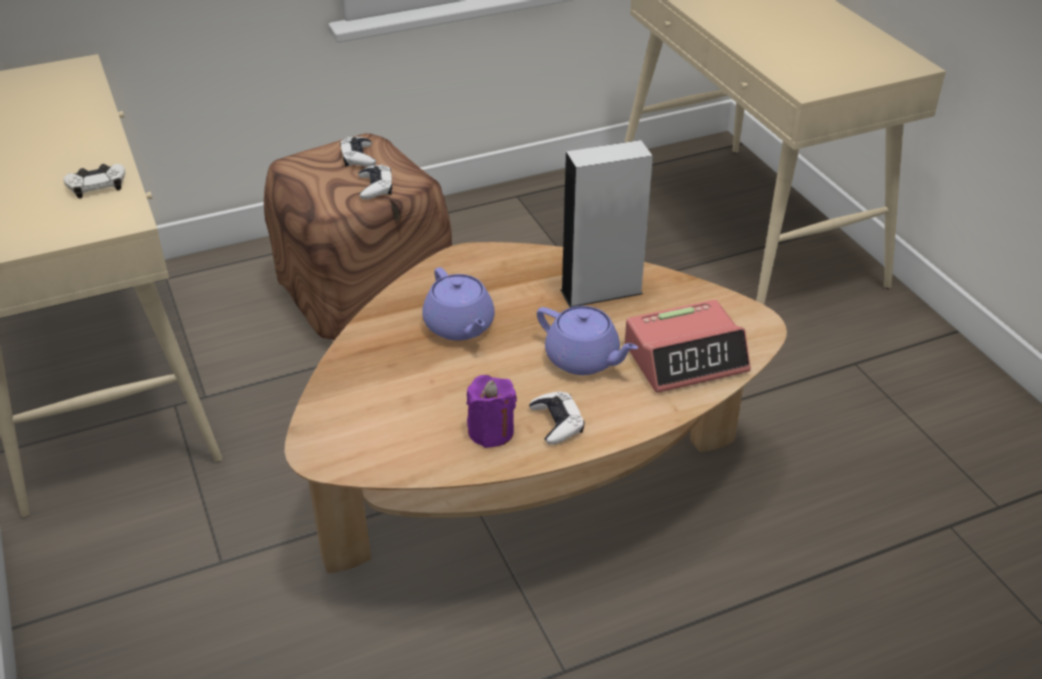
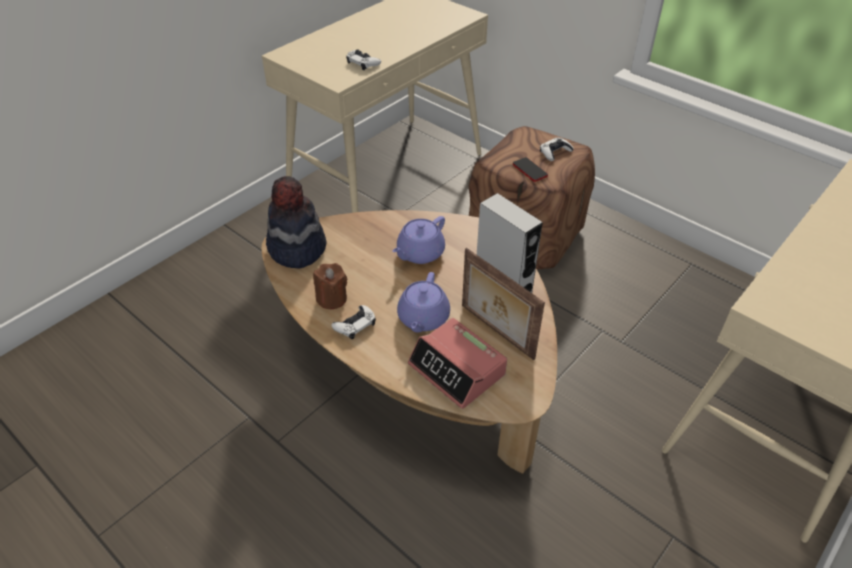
camera: 65 degrees right, 5 degrees up
white game controller [358,165,392,199] -> phone [513,157,548,182]
purple candle [467,375,517,448] -> brown candle [313,263,347,309]
none -> hat [266,176,327,269]
none -> picture frame [462,248,545,360]

